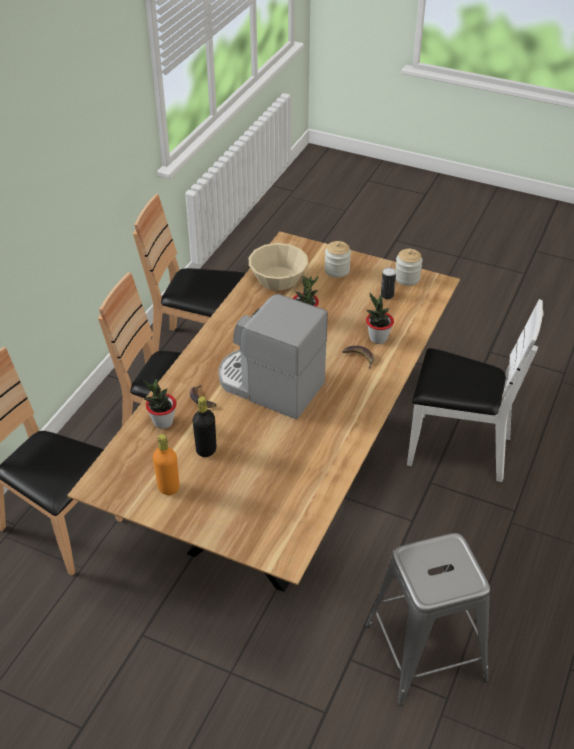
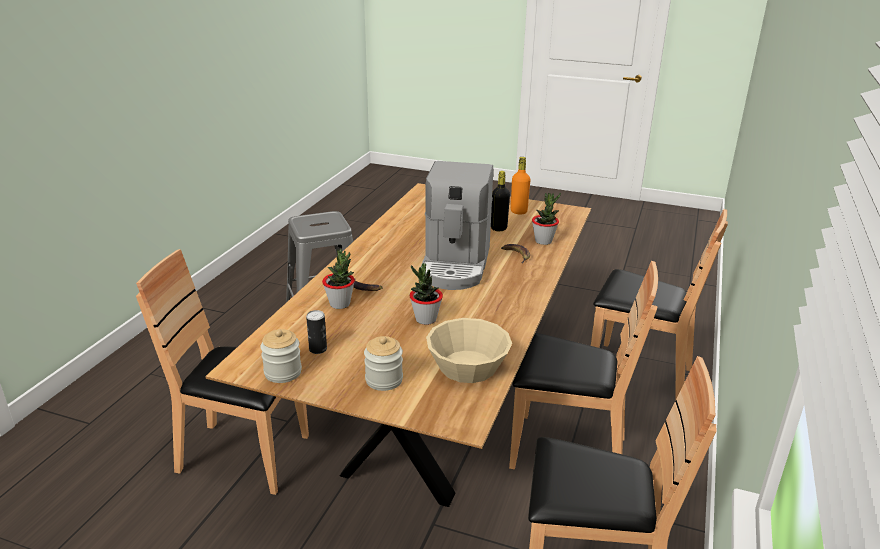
camera: 175 degrees right, 15 degrees down
coffee machine [218,294,328,419] -> coffee machine turned 75 degrees clockwise [421,161,493,290]
white chair [407,299,543,482] -> brown chair [136,249,309,495]

